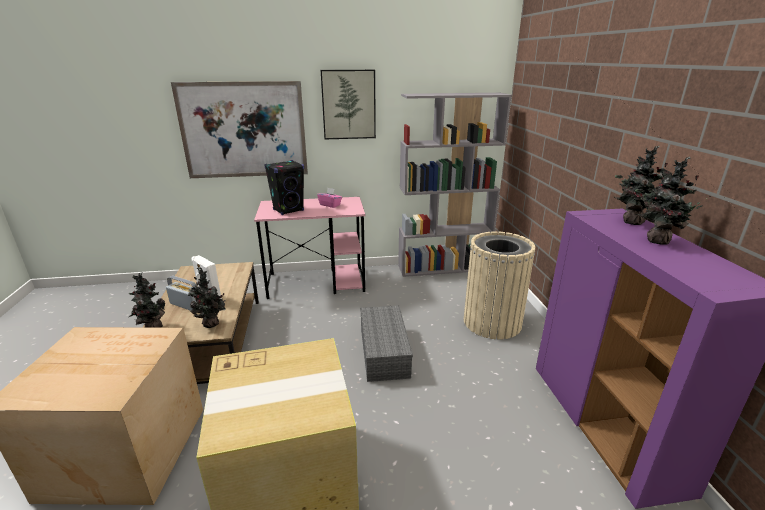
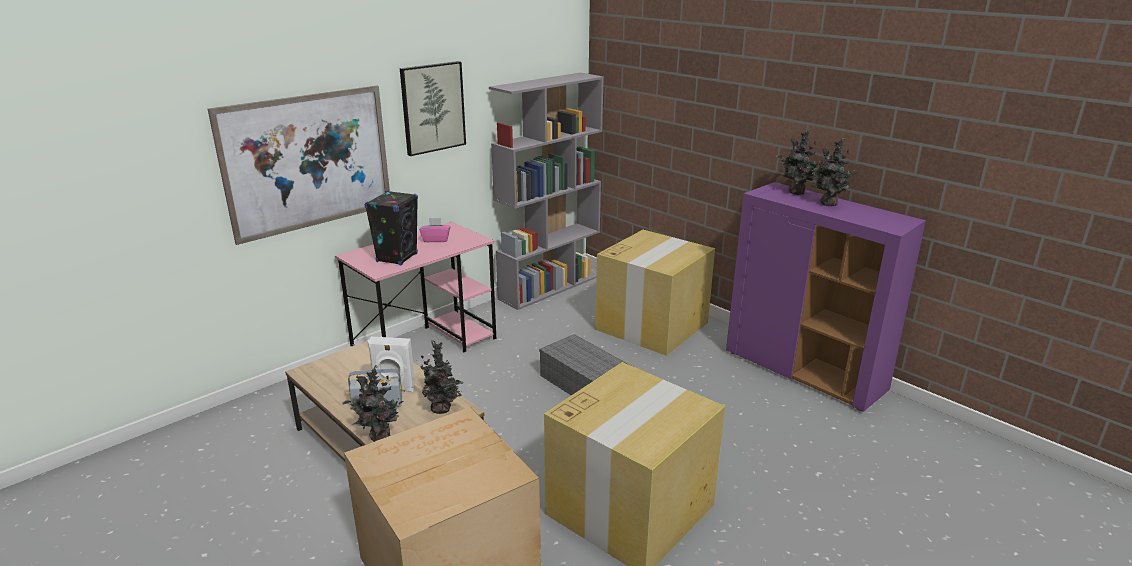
camera: 35 degrees left, 0 degrees up
beige trash can [464,231,535,339] -> cardboard box [595,230,715,356]

